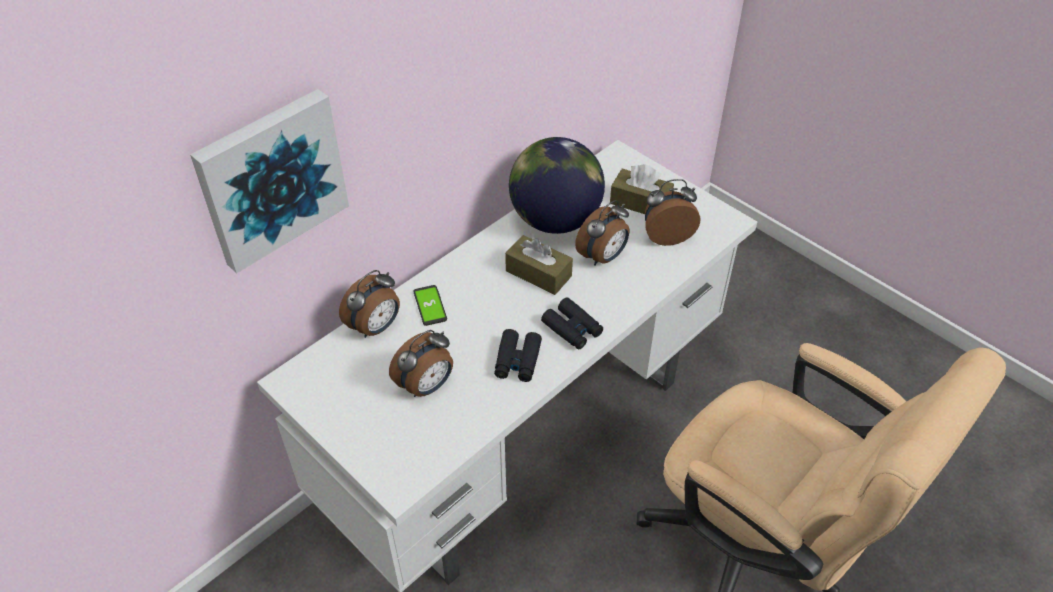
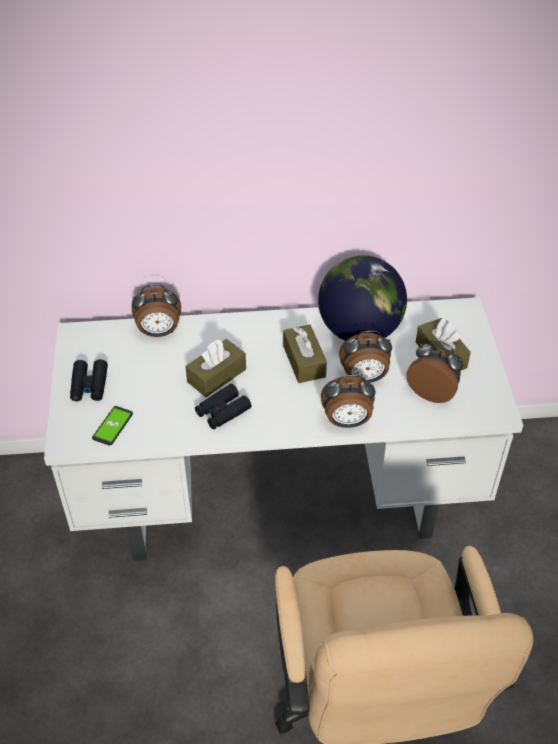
camera: 40 degrees right, 0 degrees up
picture [190,89,349,273] -> none
alarm clock [389,330,453,397] -> alarm clock moved to [321,375,376,428]
phone [413,285,447,326] -> phone moved to [92,406,133,446]
black binoculars [541,297,603,349] -> black binoculars moved to [70,359,108,401]
none -> brown tissue box [185,339,246,397]

